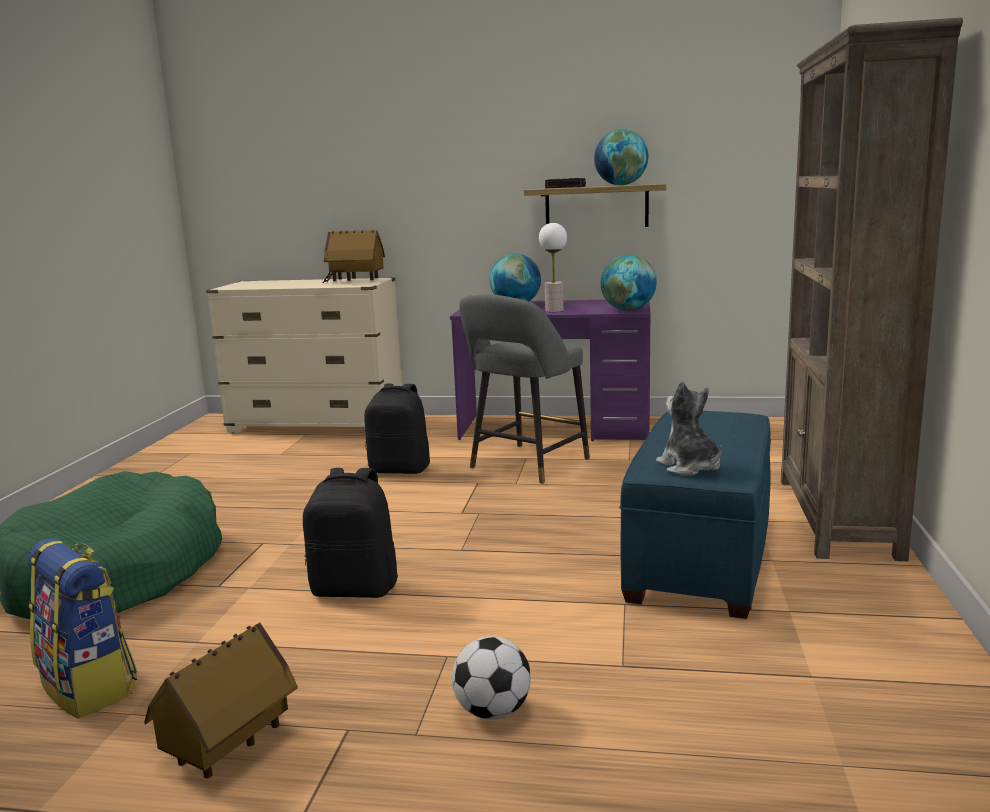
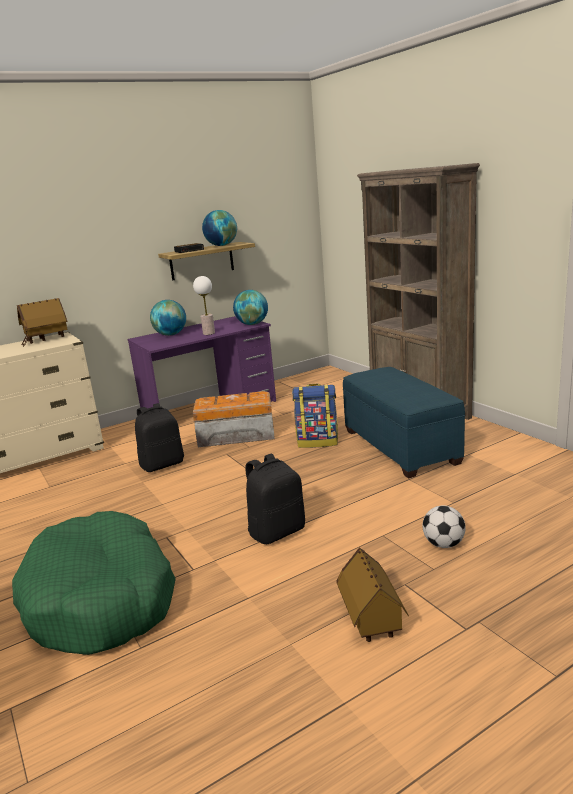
camera: 40 degrees left, 5 degrees up
backpack [28,538,138,719] -> backpack moved to [292,384,338,448]
grey stool [459,294,590,484] -> storage box [193,391,275,447]
plush toy [656,381,722,476] -> none

